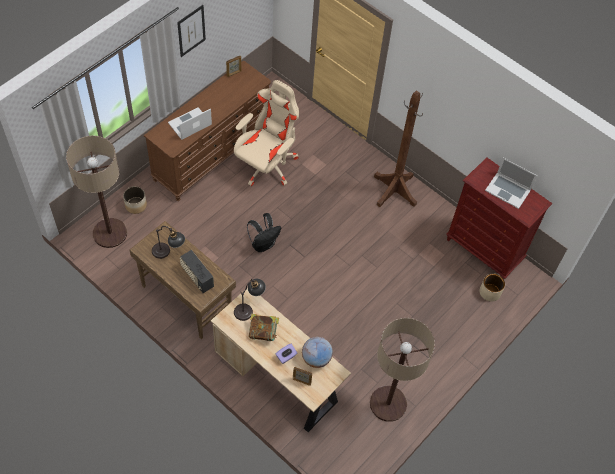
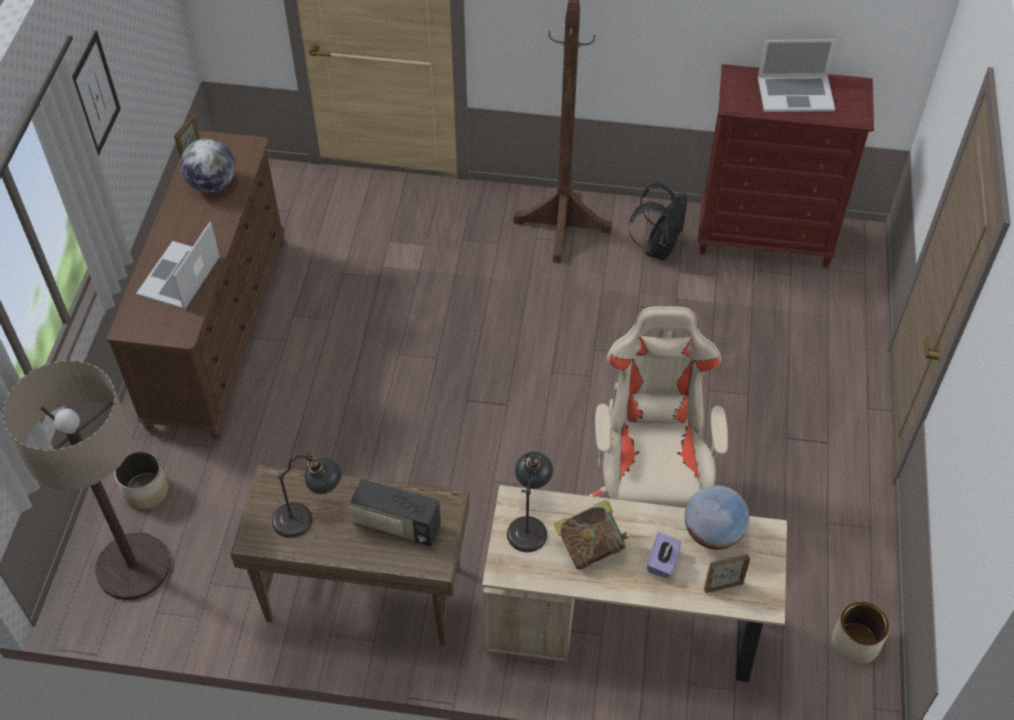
camera: 30 degrees left, 5 degrees down
beige office chair [234,80,299,186] -> beige office chair moved to [588,306,728,507]
black backpack [247,213,281,252] -> black backpack moved to [628,182,687,260]
floor lamp [370,318,435,422] -> none
beige planter [480,274,505,302] -> beige planter moved to [832,602,890,664]
none -> globe [180,138,235,193]

